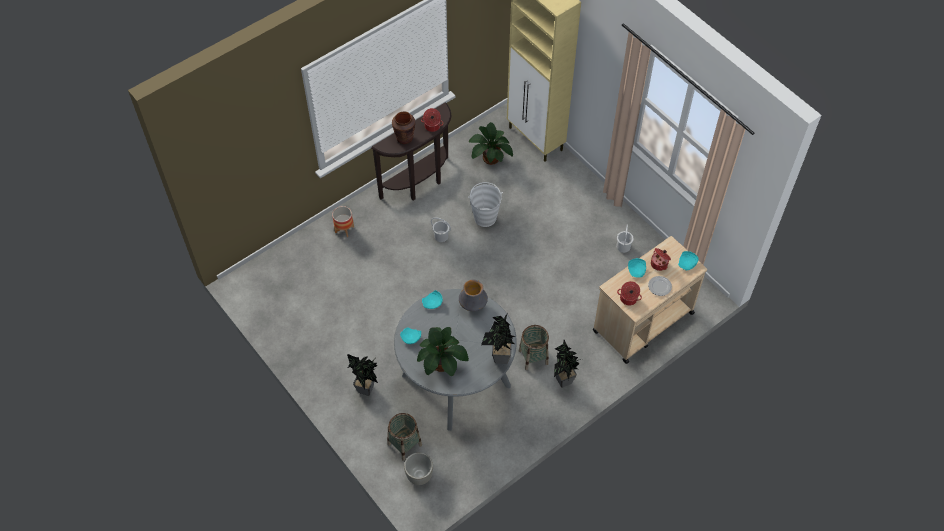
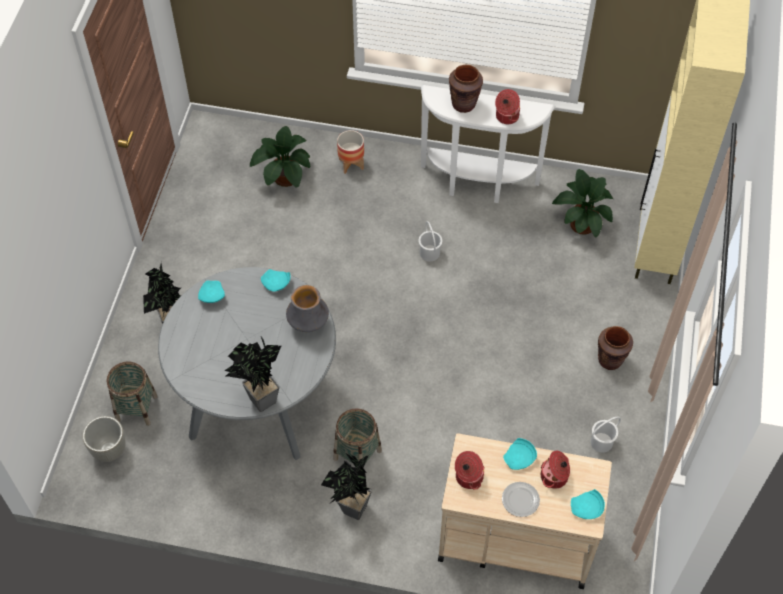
camera: 50 degrees right, 0 degrees up
brown console table [371,102,451,201] -> white console table [421,85,555,203]
potted plant [417,327,469,376] -> potted plant moved to [250,126,310,187]
white bucket [468,182,503,227] -> none
none -> brown vase [598,326,633,370]

